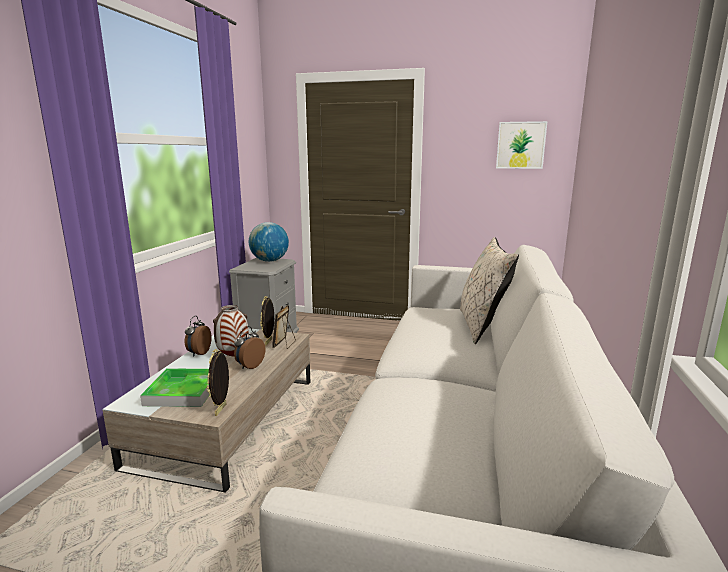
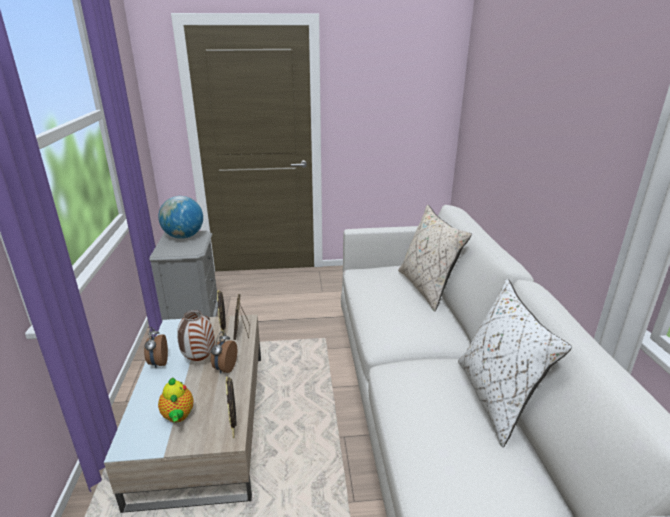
camera: 20 degrees left, 10 degrees up
tray [140,368,209,407] -> teapot [158,377,194,423]
picture [496,121,548,169] -> none
none -> white pillow [458,279,572,447]

